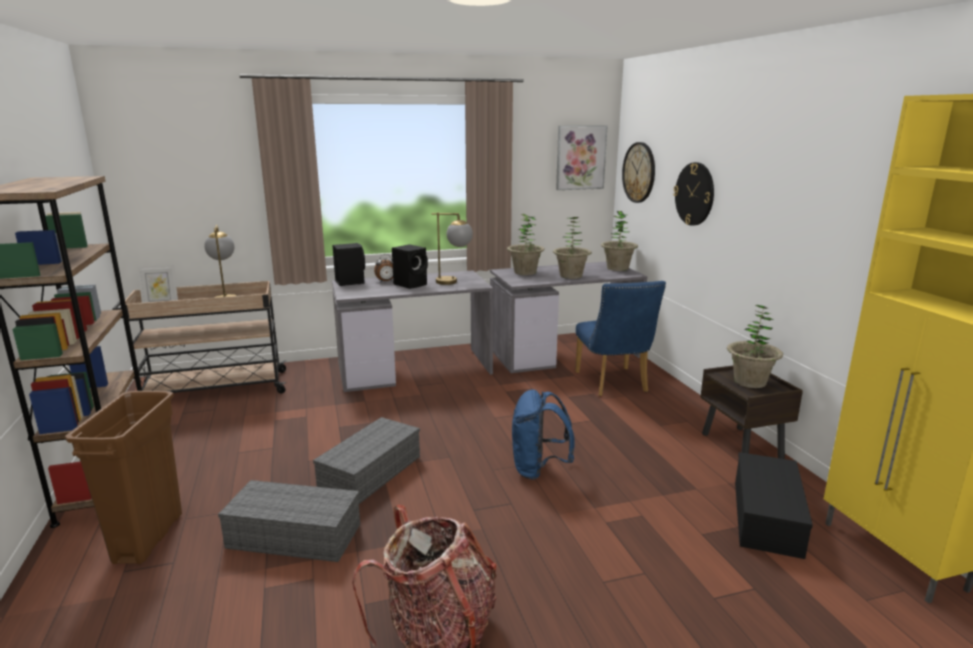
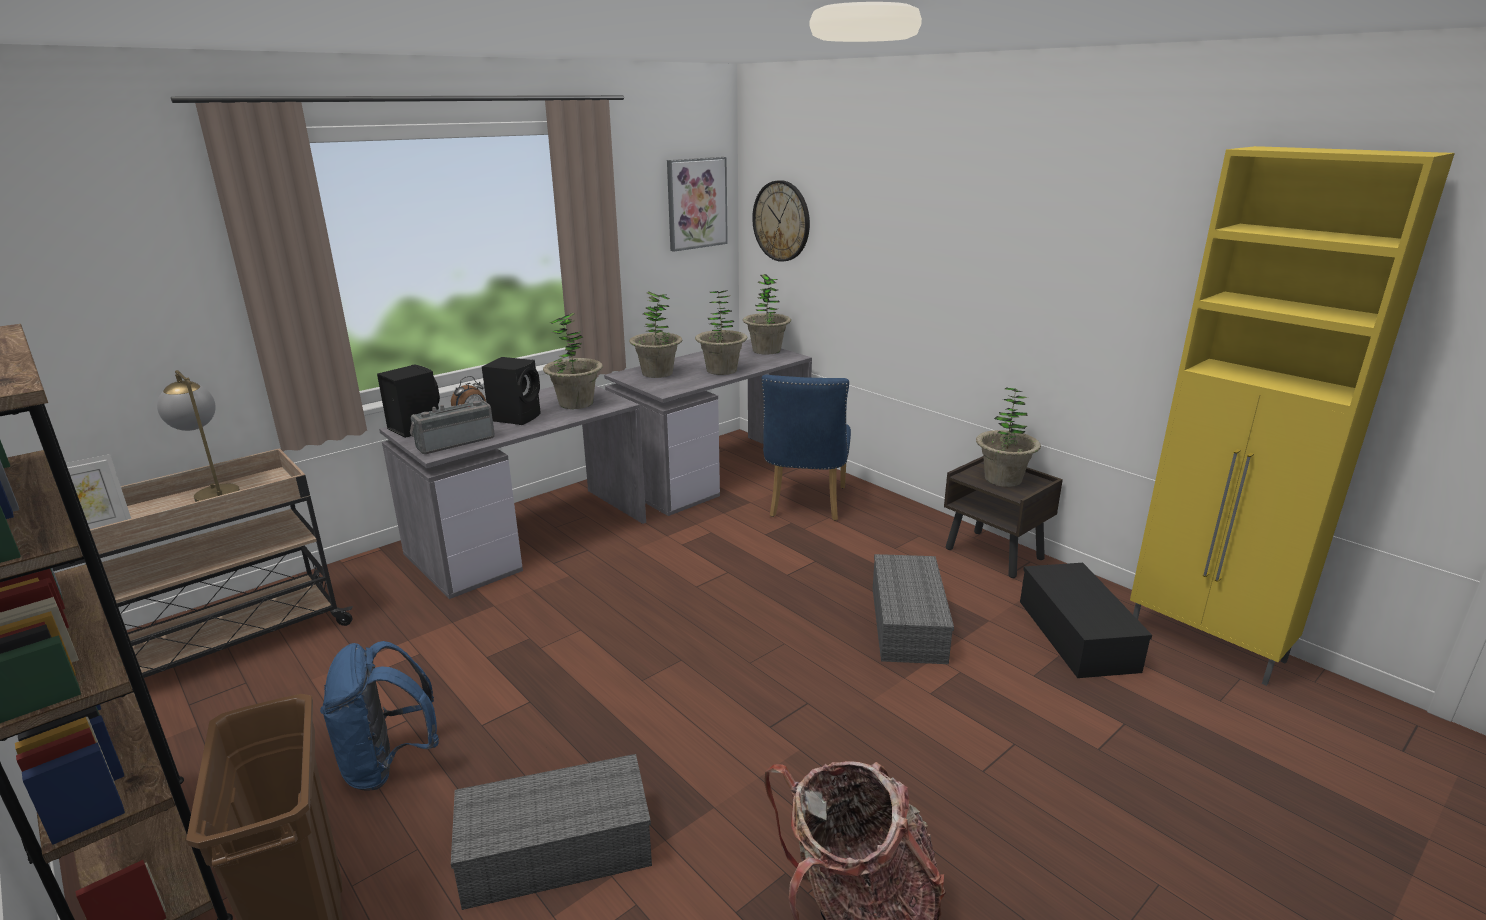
camera: 25 degrees left, 5 degrees up
grey storage box [313,417,420,504] -> grey storage box moved to [873,554,954,664]
table lamp [431,212,473,285] -> potted plant [543,313,603,409]
blue backpack [512,389,575,480] -> blue backpack moved to [320,641,439,791]
blue chair [575,281,666,396] -> blue chair turned 45 degrees clockwise [762,375,851,521]
wall clock [673,162,714,226] -> none
none -> radio [410,400,495,454]

